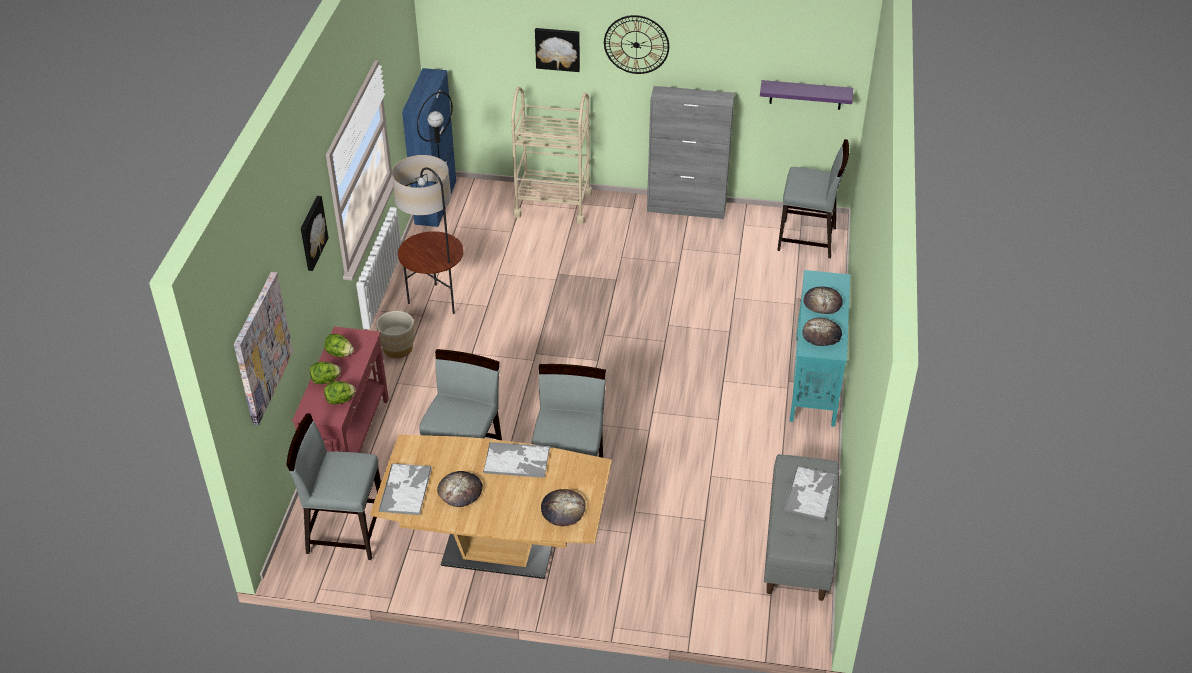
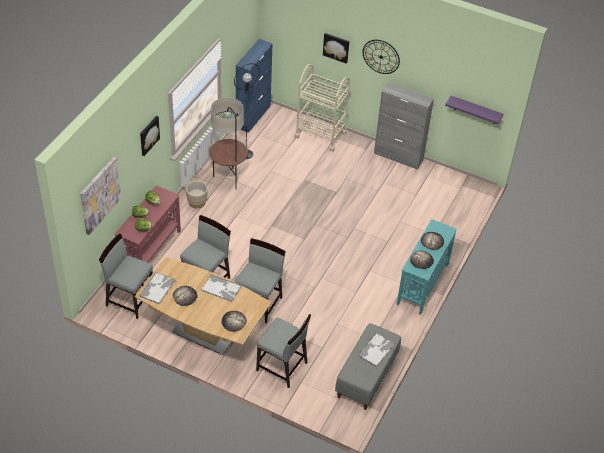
camera: 15 degrees right, 5 degrees up
grey chair [777,139,849,258] -> grey chair moved to [256,314,311,388]

